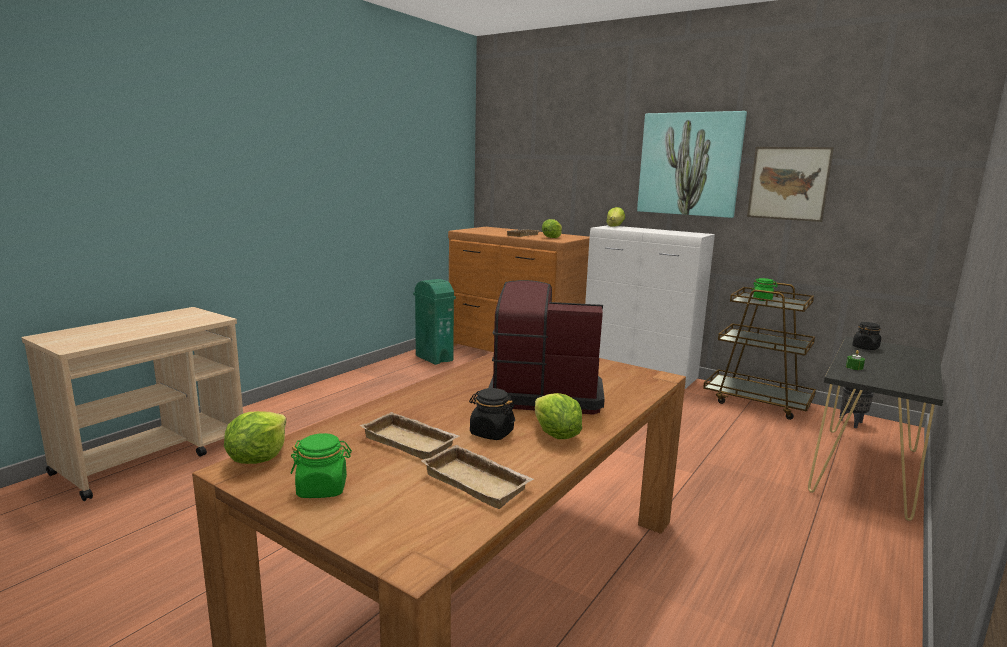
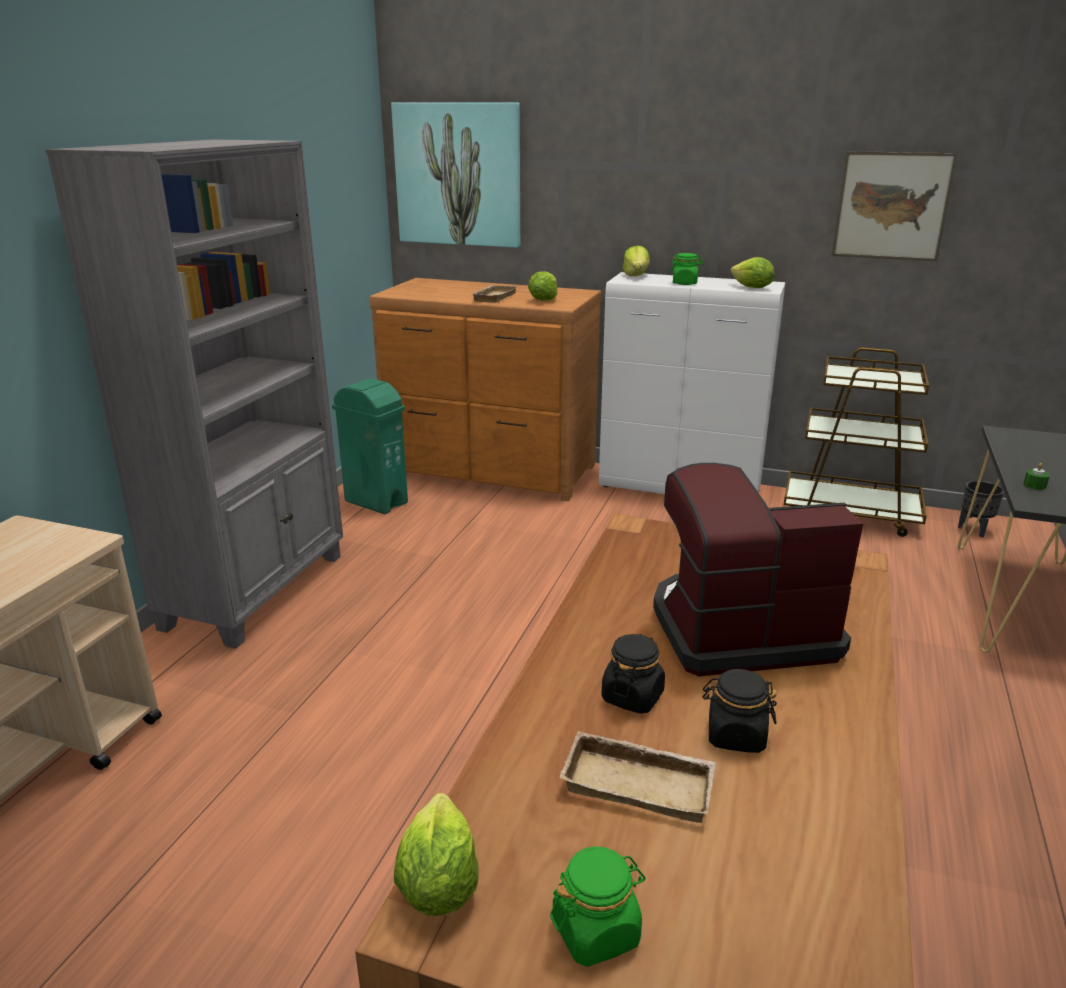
camera: 15 degrees left, 10 degrees up
beige tray [421,445,534,509] -> none
lettuce [535,393,582,439] -> lettuce moved to [731,257,774,288]
picture [637,111,747,218] -> picture moved to [391,102,520,248]
green jar [752,278,778,301] -> green jar moved to [670,253,703,285]
black jar [852,322,881,350] -> black jar moved to [601,634,665,714]
none -> grey bookcase [45,139,343,649]

